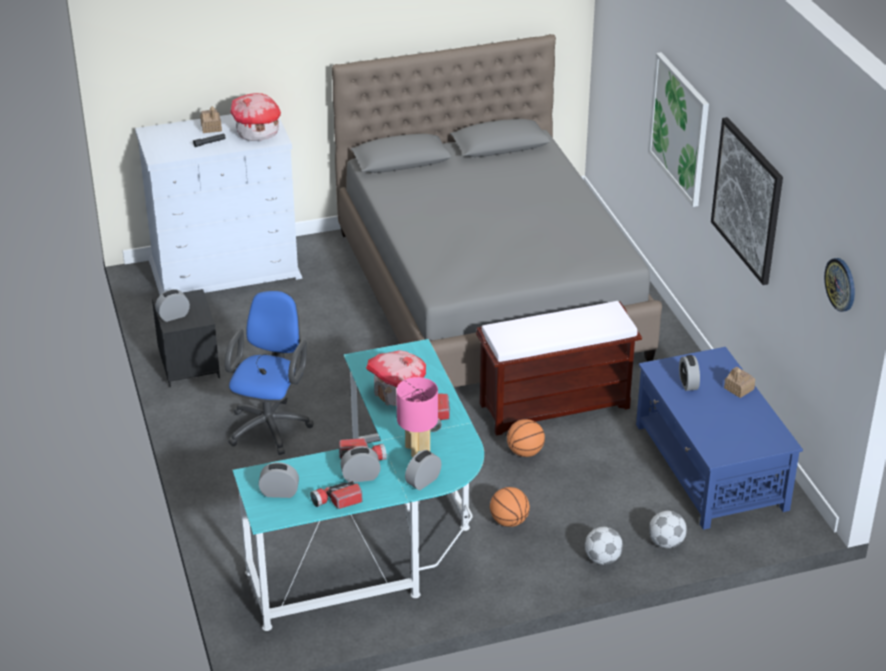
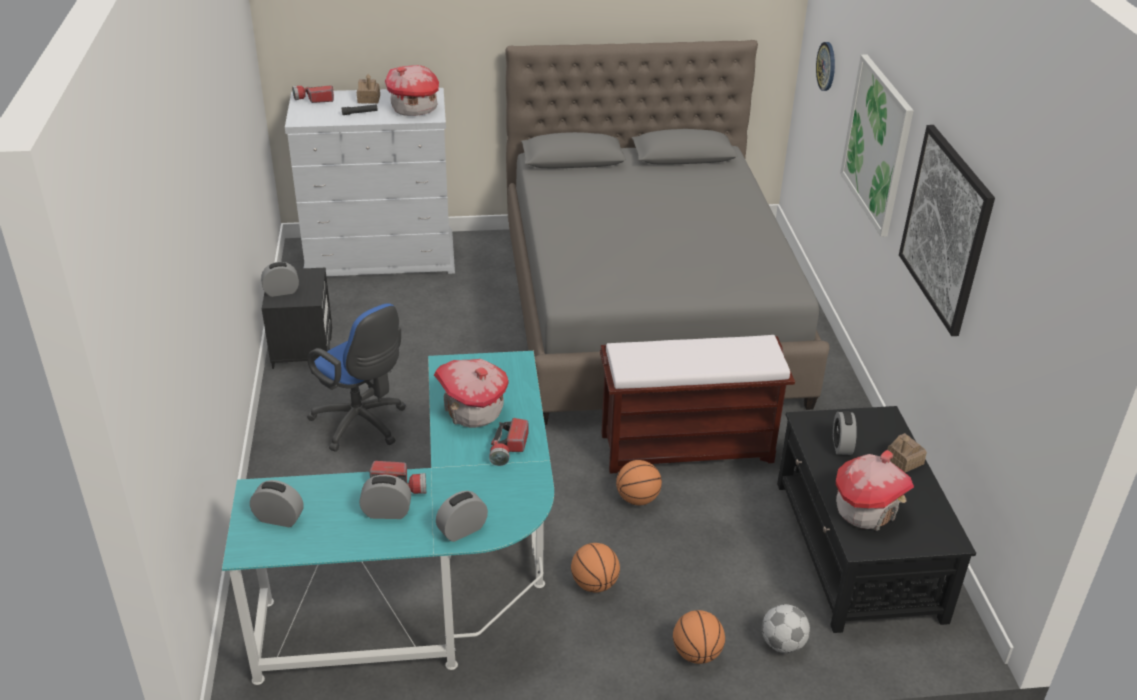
camera: 10 degrees right, 0 degrees up
blue office chair [225,291,314,455] -> blue office chair turned 105 degrees clockwise [307,303,406,452]
flashlight [310,481,362,509] -> flashlight moved to [292,85,334,103]
pink table lamp [396,377,438,457] -> none
football [585,527,623,565] -> basketball [673,610,725,664]
blue coffee table [636,347,803,530] -> black coffee table [777,406,976,633]
wall clock [824,258,855,312] -> wall clock moved to [816,42,835,91]
none -> toy house [836,450,914,531]

